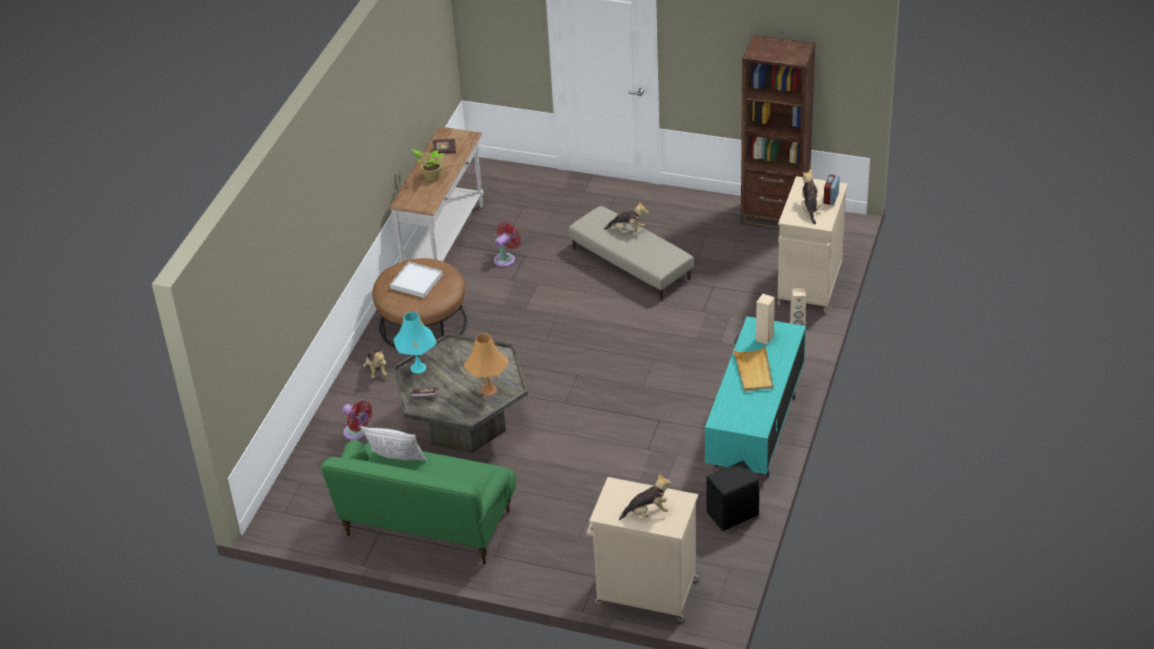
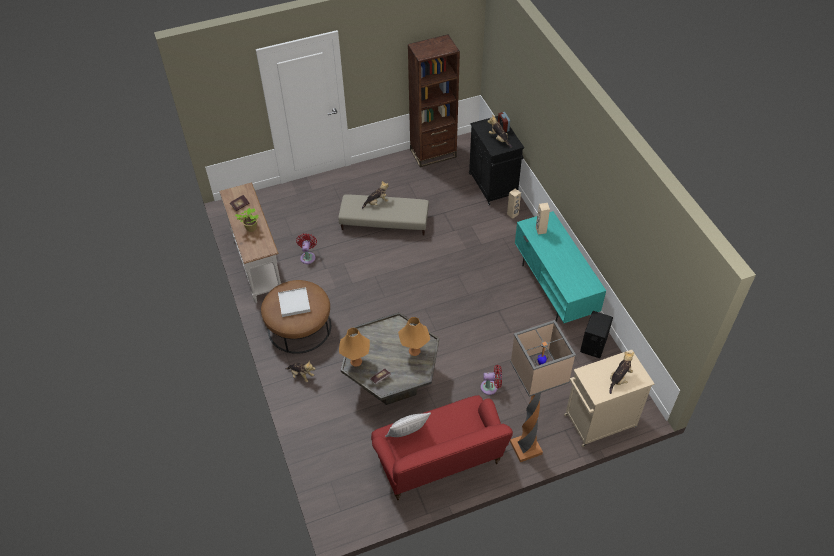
camera: 40 degrees left, 10 degrees up
green sofa [321,439,516,564] -> red sofa [371,395,513,500]
red fan [343,401,372,440] -> red fan moved to [480,365,502,395]
turquoise table lamp [393,312,436,374] -> orange table lamp [339,327,370,367]
beige tray [733,346,773,391] -> none
beige cabinet [778,176,848,313] -> black cabinet [469,116,524,205]
none -> floor lamp [510,320,576,462]

